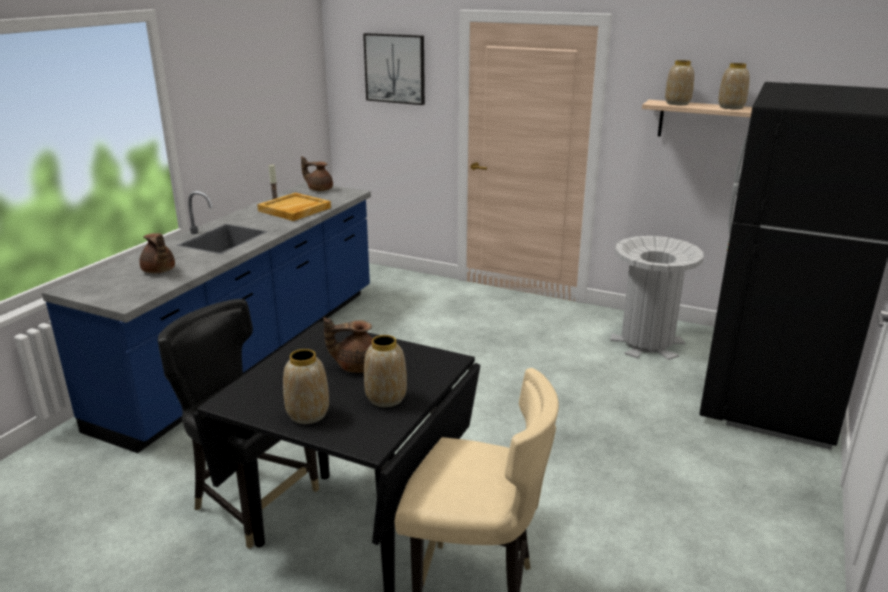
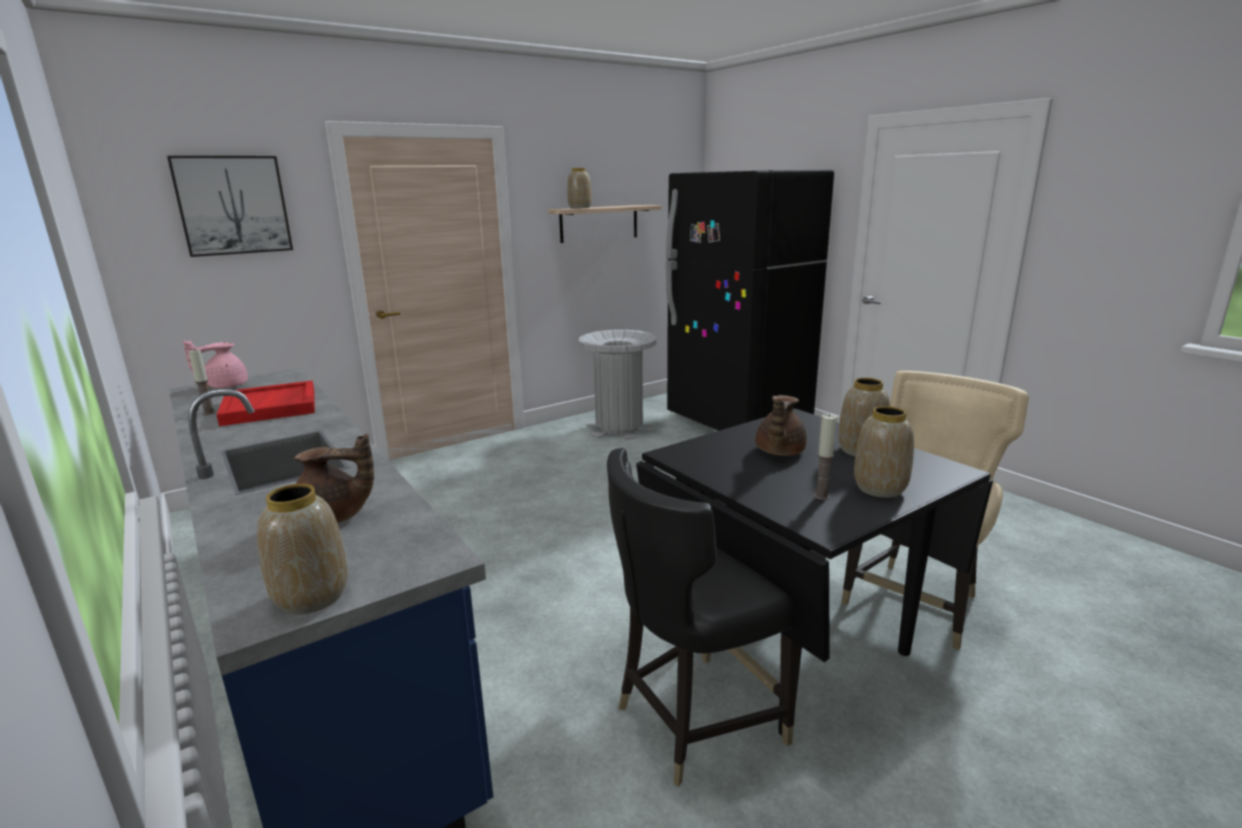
camera: 60 degrees left, 5 degrees down
beige tray [257,193,331,221] -> red tray [216,380,315,426]
brown teapot [301,156,333,191] -> pink teapot [183,340,248,388]
vase [718,63,750,109] -> vase moved to [257,484,348,614]
none -> candle [814,414,837,500]

